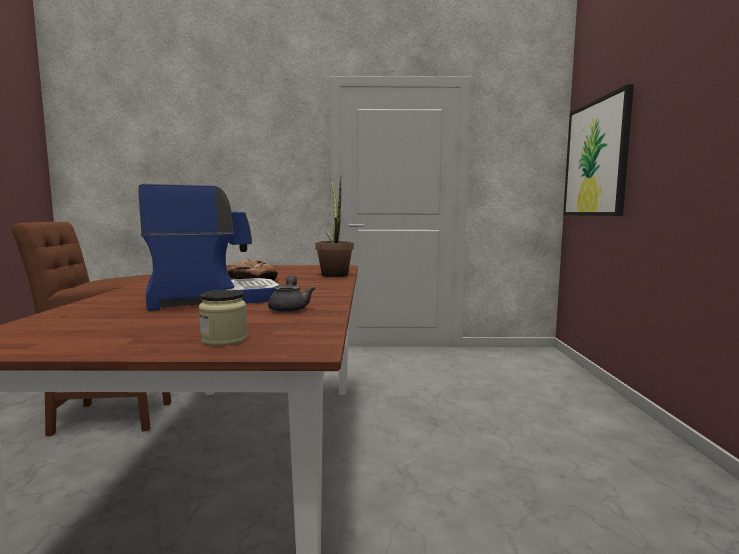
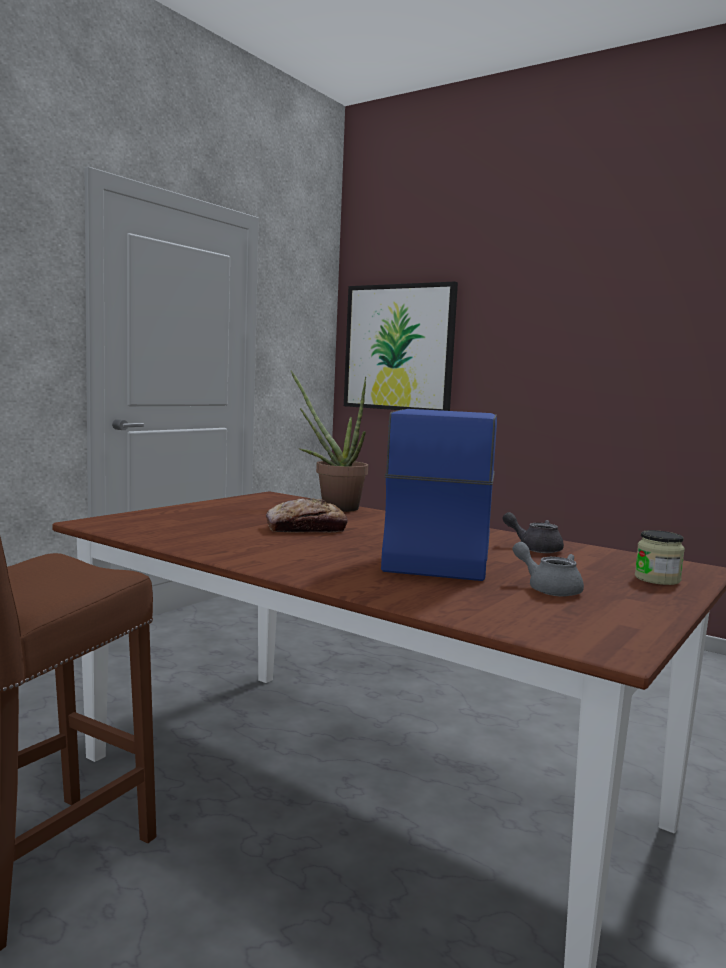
camera: 55 degrees left, 0 degrees up
none -> grey teapot [512,542,584,597]

